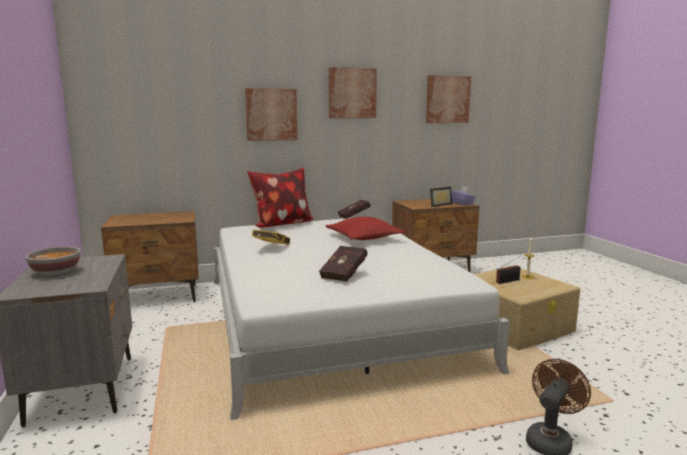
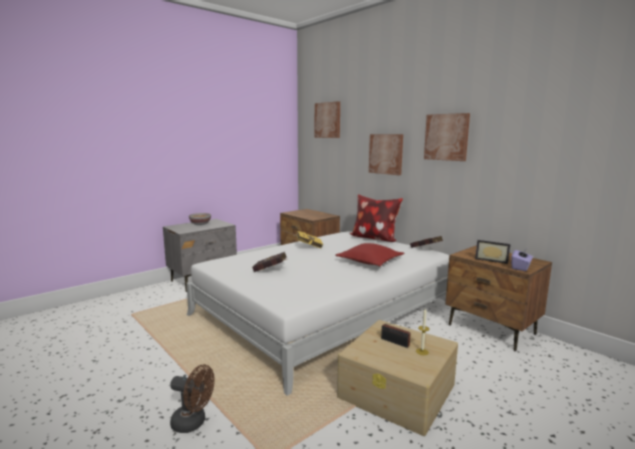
camera: 65 degrees right, 0 degrees up
picture [426,75,471,123] -> picture moved to [315,101,340,138]

